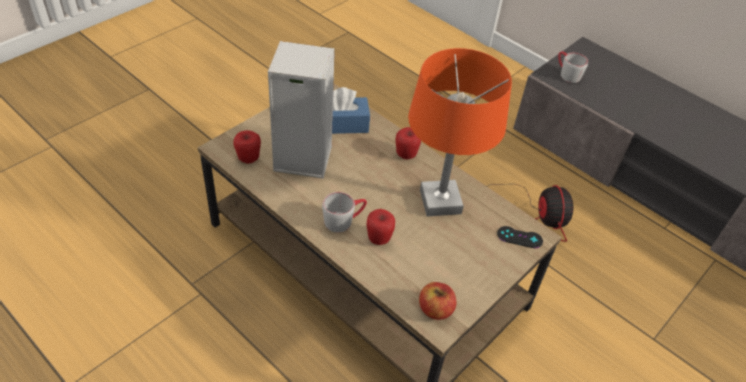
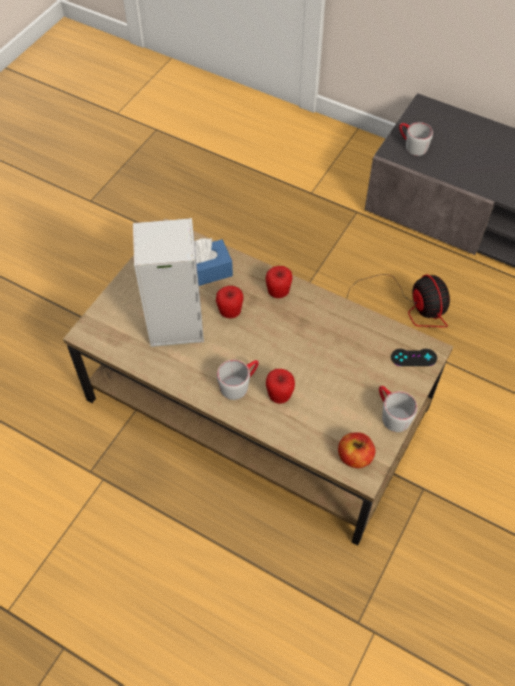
camera: 10 degrees left, 10 degrees up
apple [234,130,261,164] -> apple moved to [216,286,243,318]
orange table lamp [408,48,512,217] -> none
none -> grey mug [379,386,417,432]

